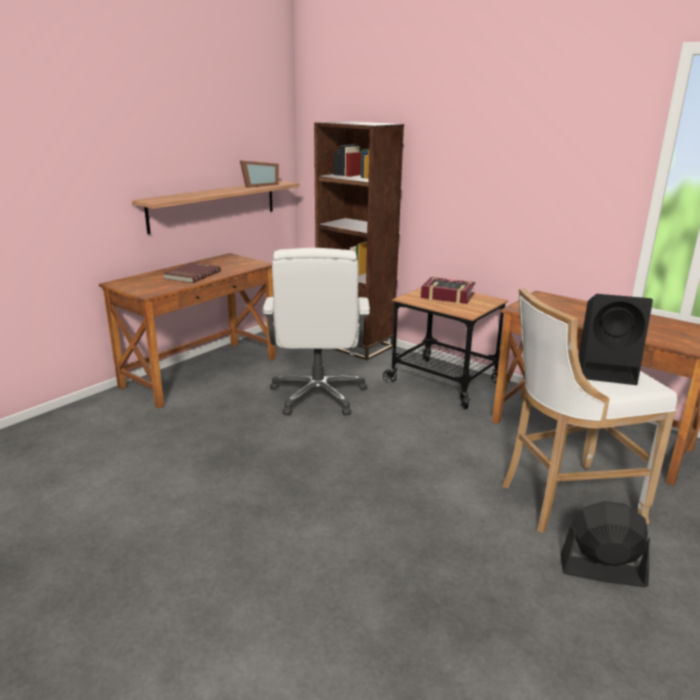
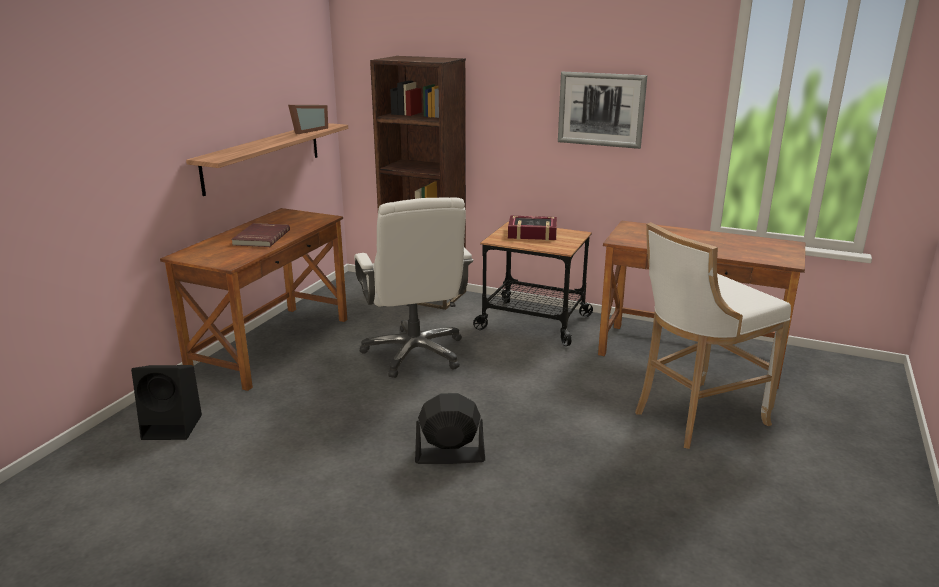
camera: 15 degrees left, 0 degrees up
black fan [561,501,650,587] -> black fan moved to [415,393,485,464]
black speaker [578,294,653,385] -> black speaker moved to [131,365,202,440]
none -> picture [558,72,647,149]

